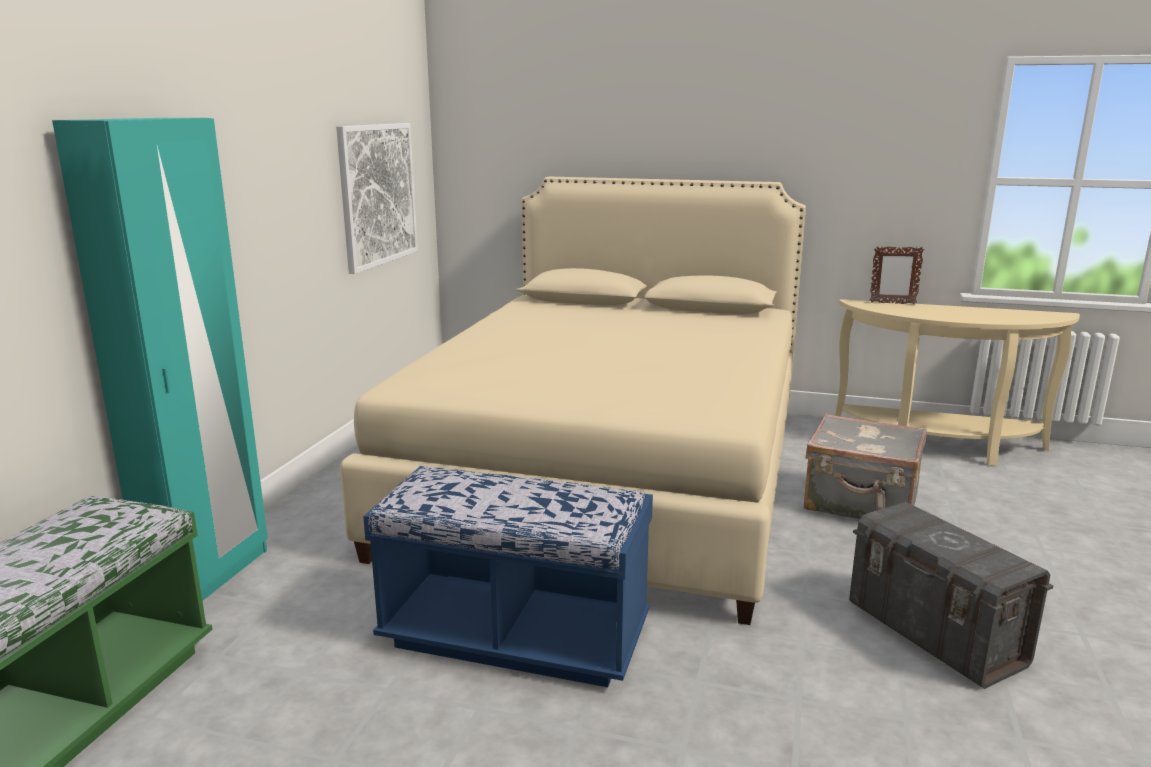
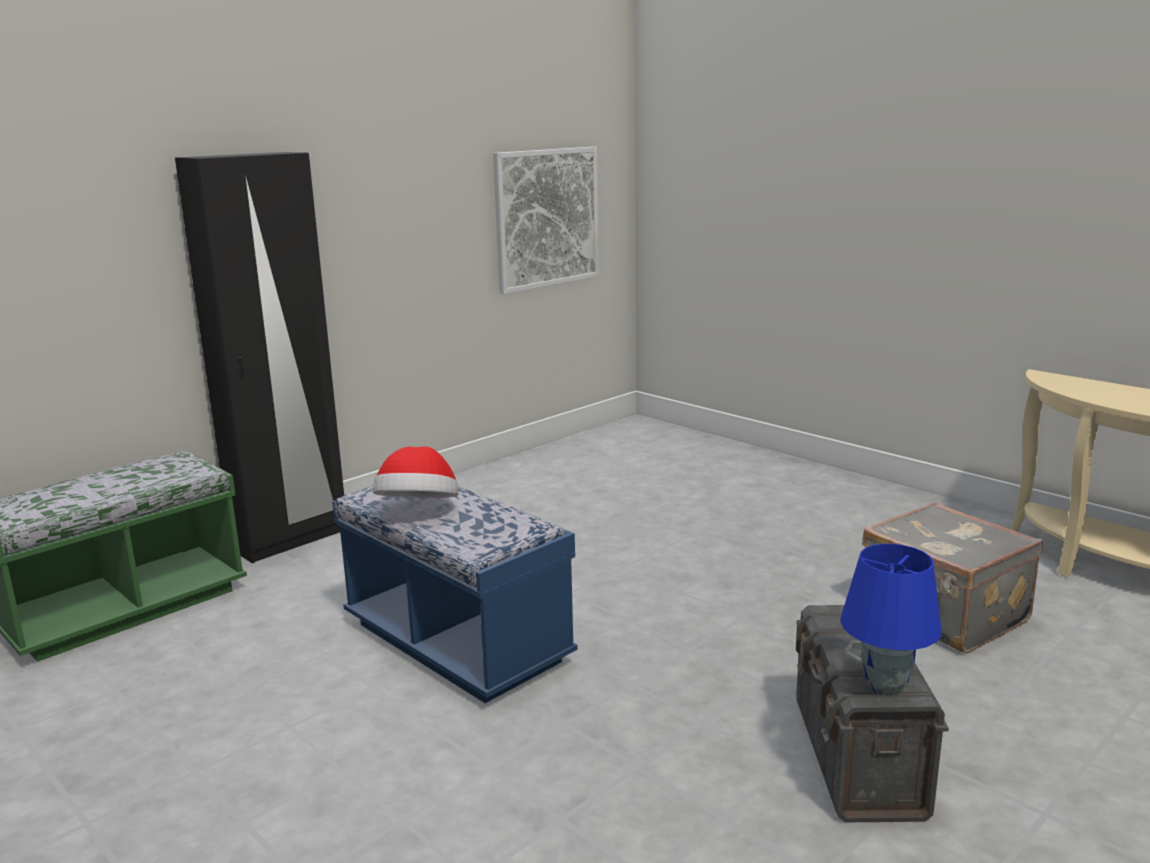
camera: 30 degrees right, 0 degrees up
turquoise wardrobe [52,118,268,601] -> black wardrobe [175,152,344,563]
beige bed [340,176,806,625] -> none
picture frame [870,246,924,304] -> none
none -> hat [373,447,459,498]
none -> blue table lamp [840,544,941,696]

